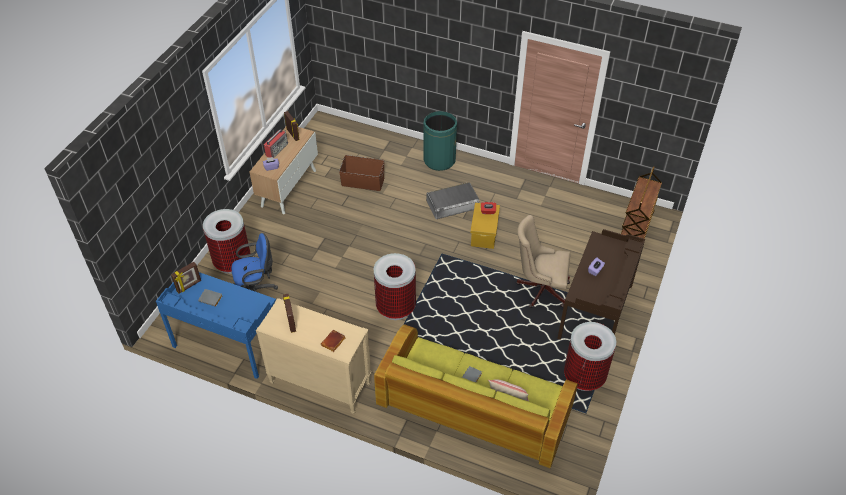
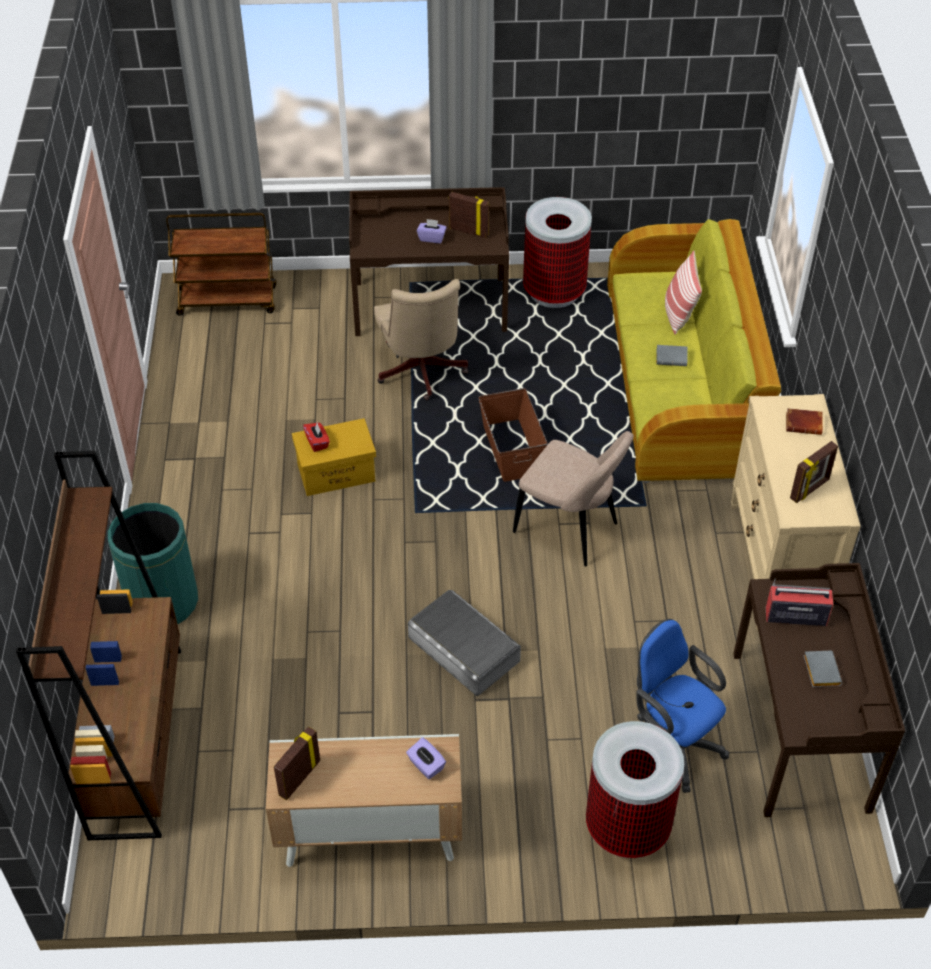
camera: 115 degrees left, 0 degrees up
blue desk [156,272,276,379] -> brown desk [733,563,905,817]
picture frame [171,262,201,294] -> picture frame moved to [449,192,489,238]
radio [264,129,288,158] -> radio moved to [766,579,833,626]
brown storage box [339,155,385,191] -> brown storage box moved to [478,388,547,482]
trash can [374,253,416,320] -> beige chair [513,431,634,567]
grey storage box [426,182,479,219] -> grey storage box moved to [408,590,521,696]
none -> brown bookcase [16,451,181,840]

